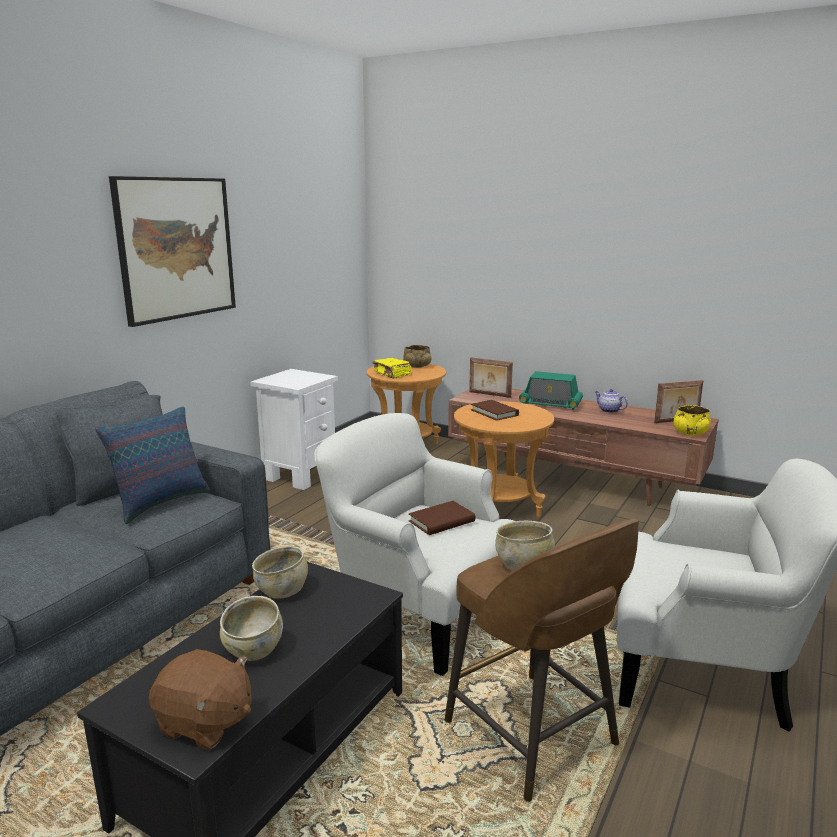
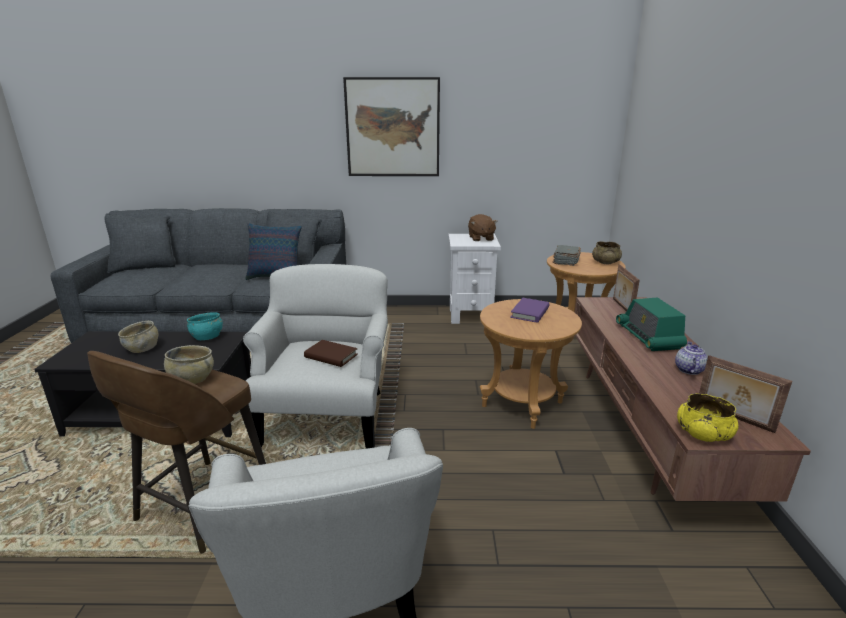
camera: 60 degrees right, 5 degrees up
brown plush toy [149,649,252,750] -> brown plush toy moved to [468,214,498,241]
beige bowl [252,546,308,599] -> turquoise bowl [187,312,223,340]
yellow book [373,358,411,379] -> grey book [553,245,581,266]
brown book [471,400,519,421] -> purple book [510,298,549,323]

